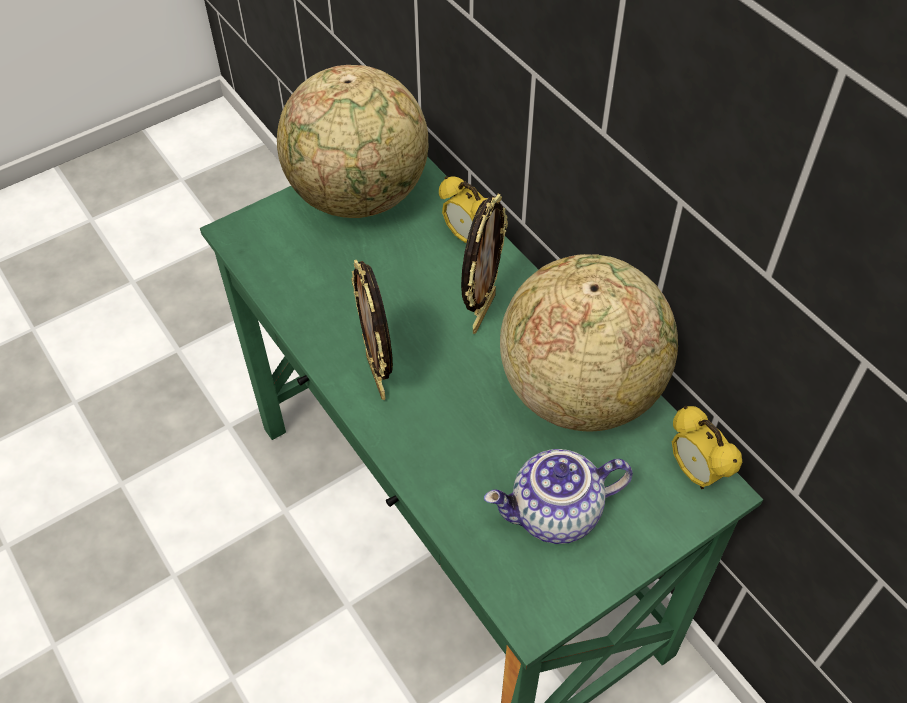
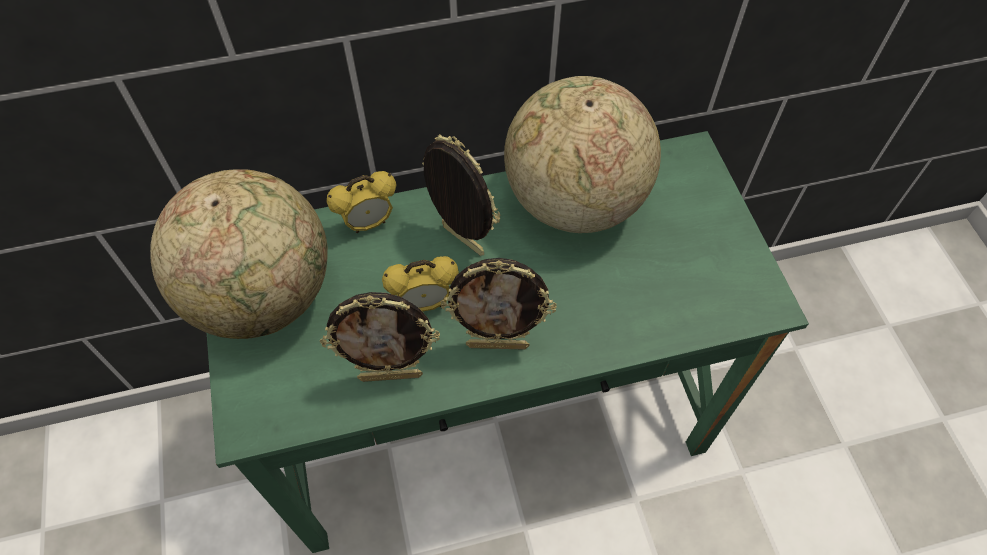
camera: 70 degrees left, 5 degrees up
teapot [484,449,633,544] -> none
alarm clock [672,406,742,489] -> alarm clock moved to [382,256,459,312]
none -> picture frame [320,292,440,382]

